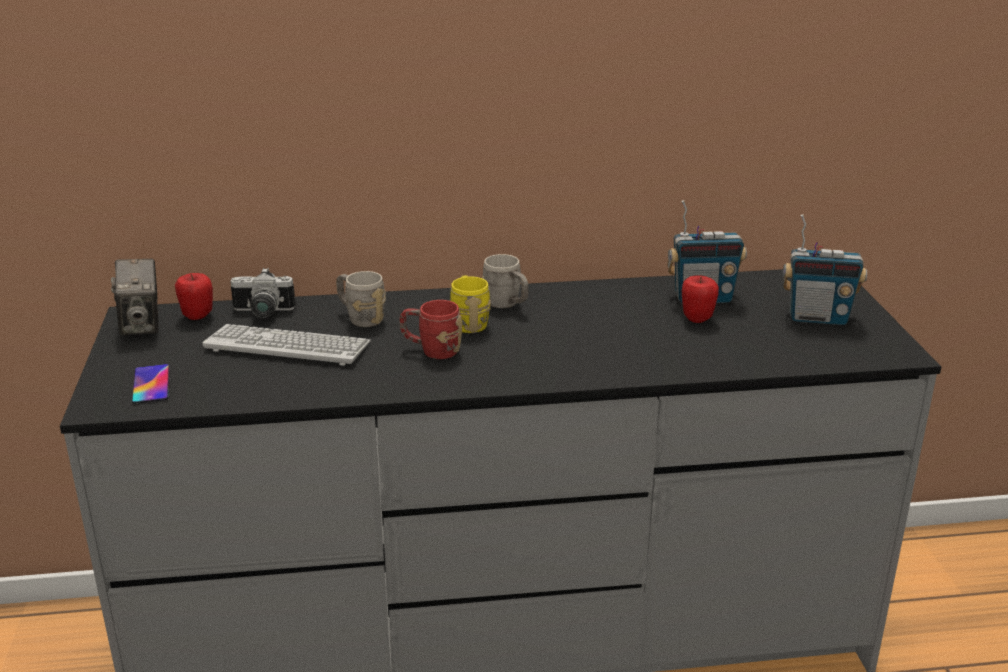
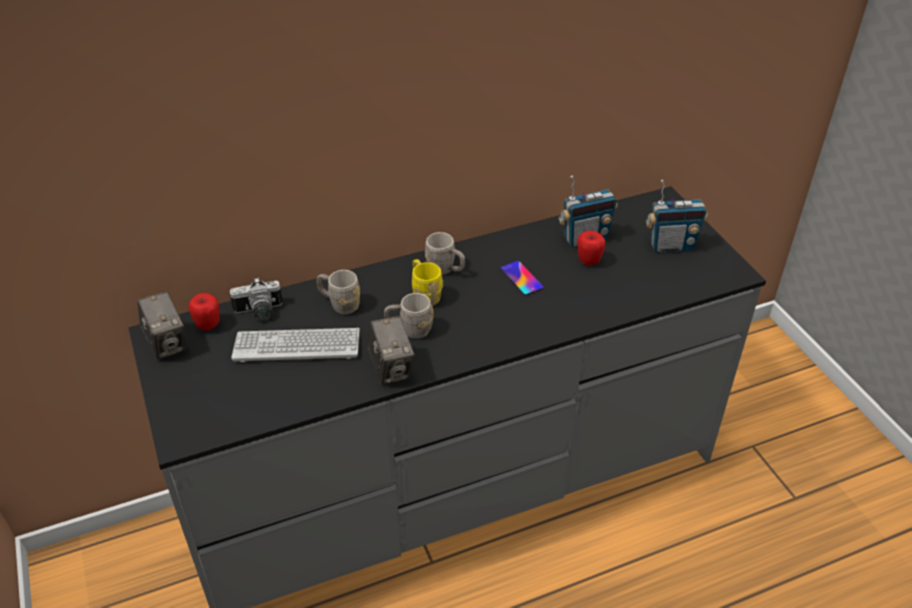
camera: 15 degrees left, 15 degrees up
phone [132,364,170,404] -> phone moved to [500,260,544,295]
red mug [400,300,462,359] -> grey mug [384,293,434,339]
none -> camera [367,316,415,385]

